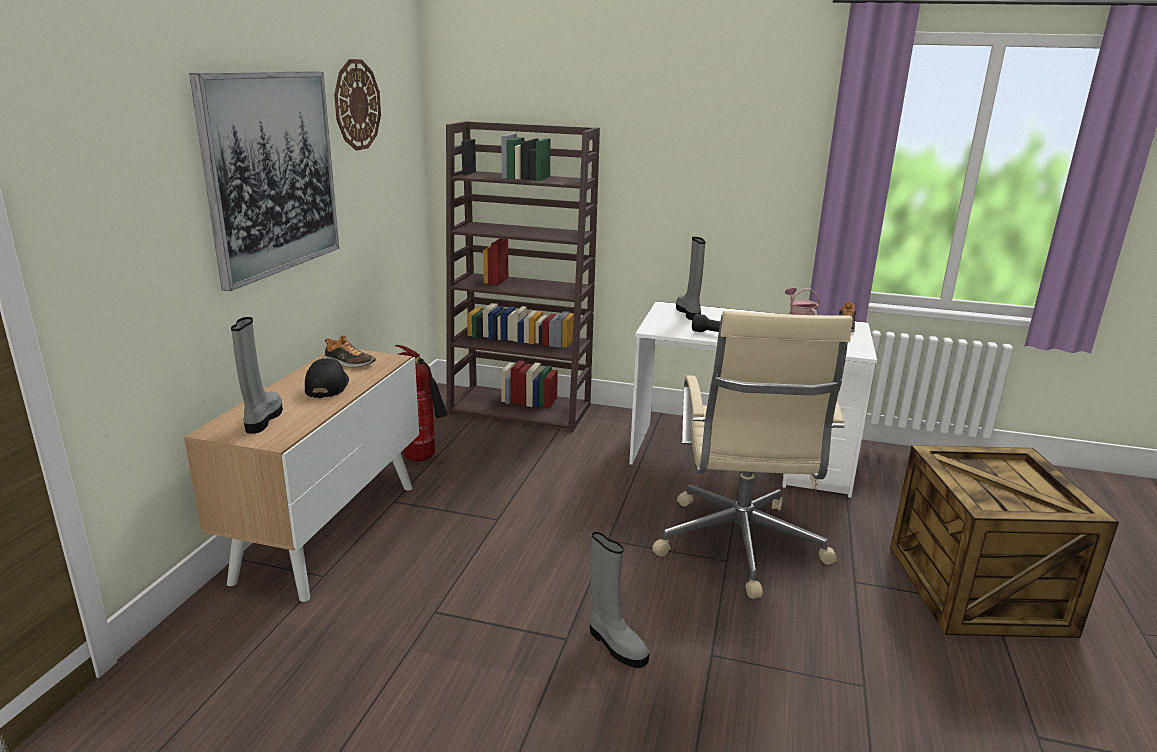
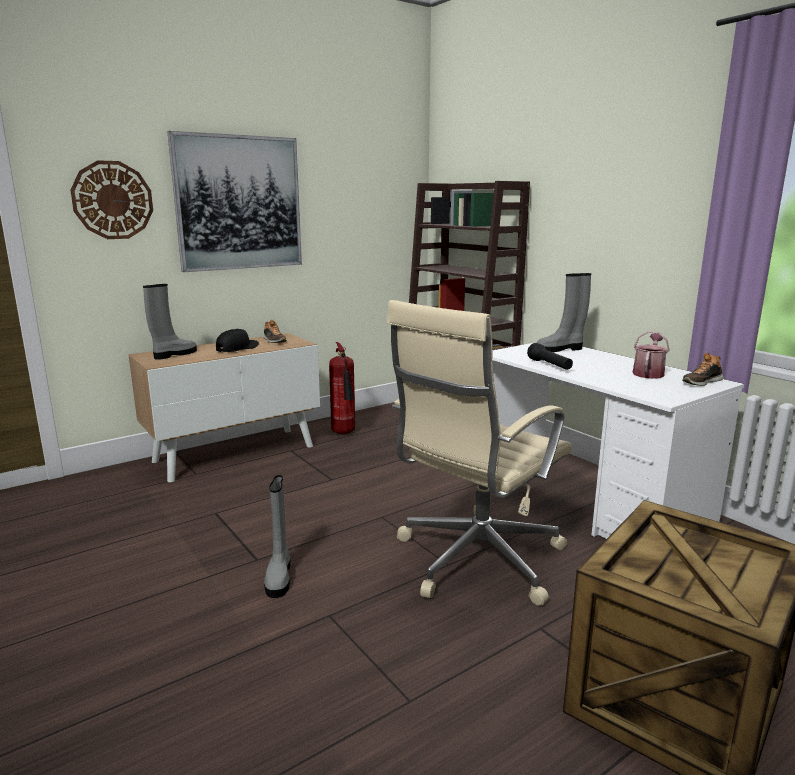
camera: 40 degrees right, 5 degrees down
wall clock [334,59,381,151] -> wall clock moved to [70,160,153,239]
grey boot [676,237,705,320] -> grey boot turned 135 degrees counterclockwise [536,273,591,352]

